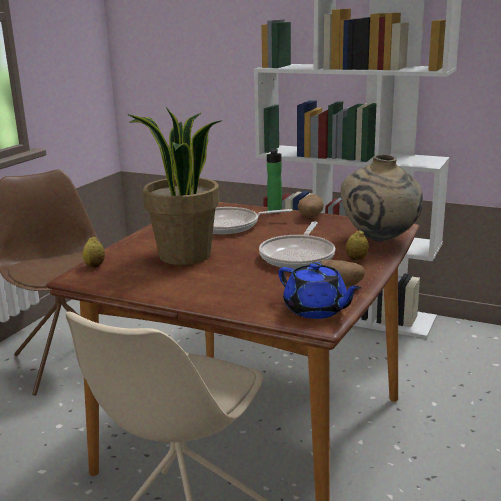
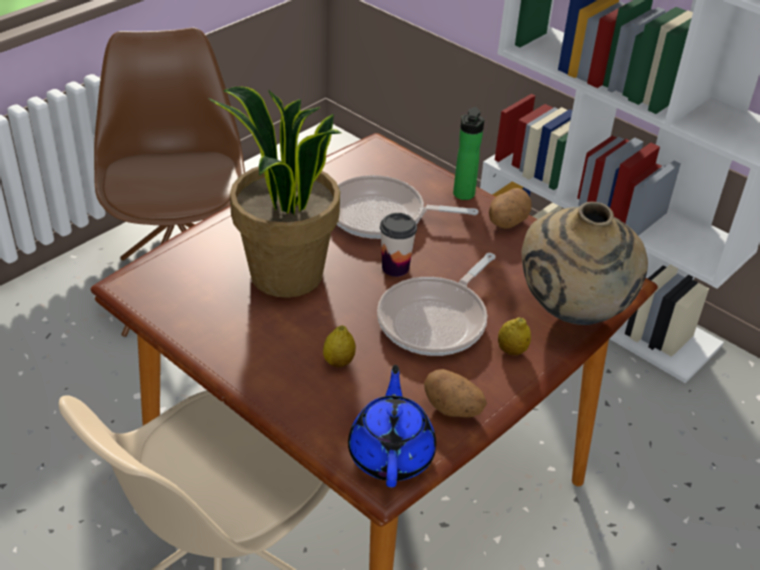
camera: 15 degrees right, 20 degrees up
lemon [83,237,105,268] -> lemon moved to [323,325,356,368]
blue teapot [278,262,362,319] -> blue teapot turned 150 degrees counterclockwise [348,365,436,487]
none -> cup [380,213,417,277]

